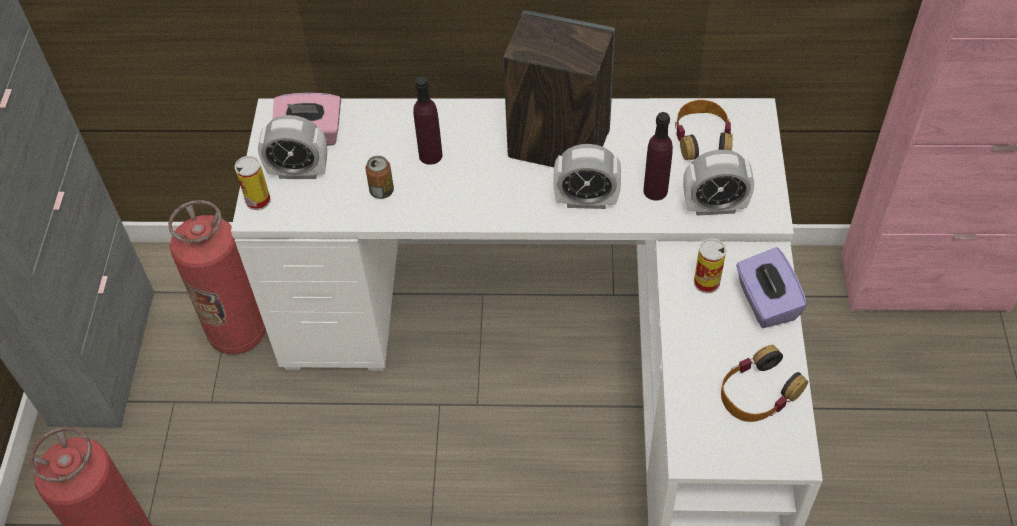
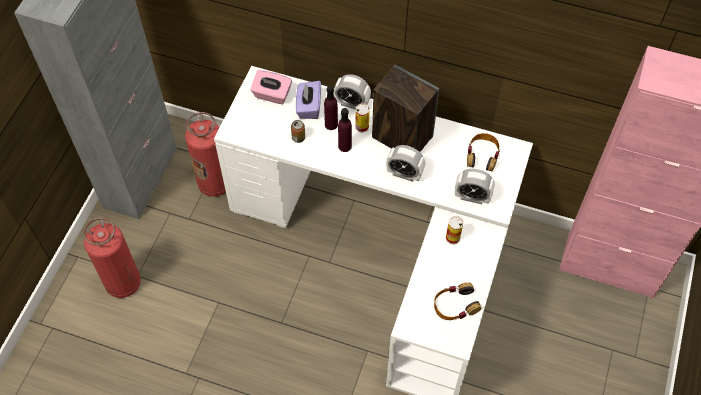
camera: 15 degrees right, 5 degrees up
can [234,156,271,210] -> can moved to [356,104,369,132]
alarm clock [258,115,327,179] -> alarm clock moved to [334,74,371,109]
purple bottle [643,112,673,201] -> purple bottle moved to [338,108,352,152]
purple tissue box [736,247,807,328] -> purple tissue box moved to [296,81,321,119]

